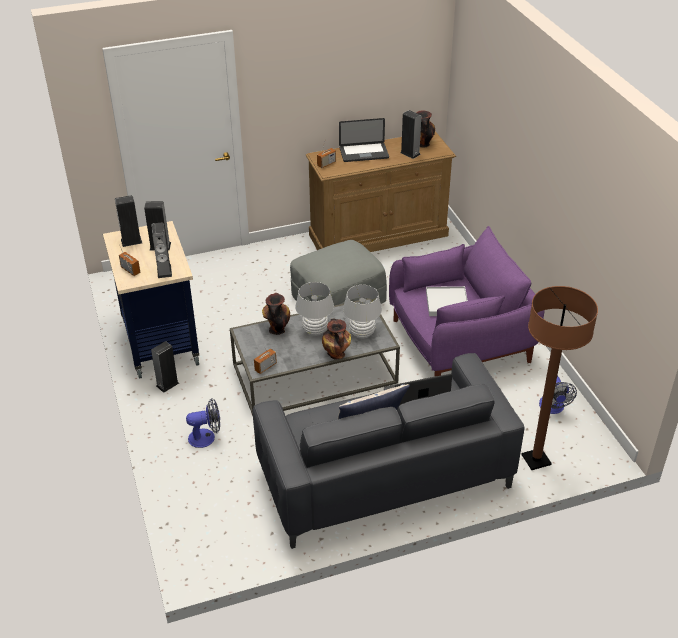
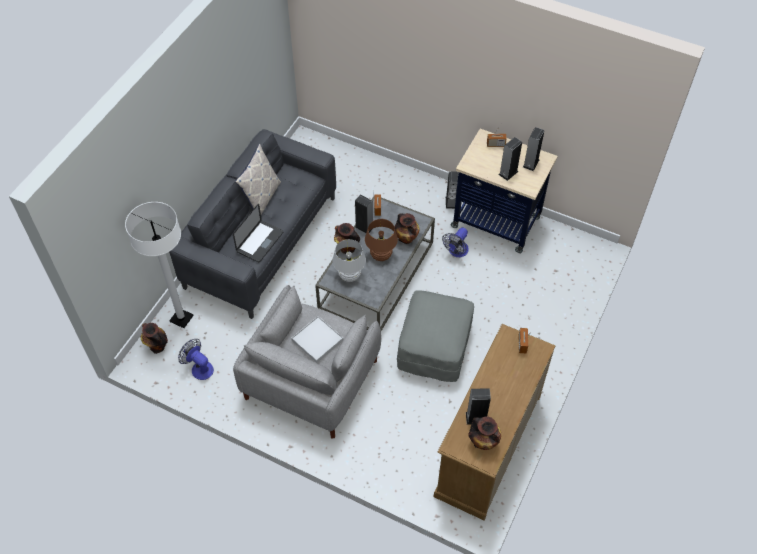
camera: 135 degrees right, 15 degrees up
speaker [152,223,172,278] -> speaker moved to [355,194,373,233]
fan [186,398,220,448] -> fan moved to [442,228,469,257]
white table lamp [295,282,334,336] -> brown table lamp [365,219,398,261]
laptop [339,118,389,162] -> none
purple armchair [389,226,545,377] -> grey armchair [233,285,381,438]
brown floor lamp [521,286,598,470] -> white floor lamp [125,202,194,328]
none -> vase [141,323,168,354]

